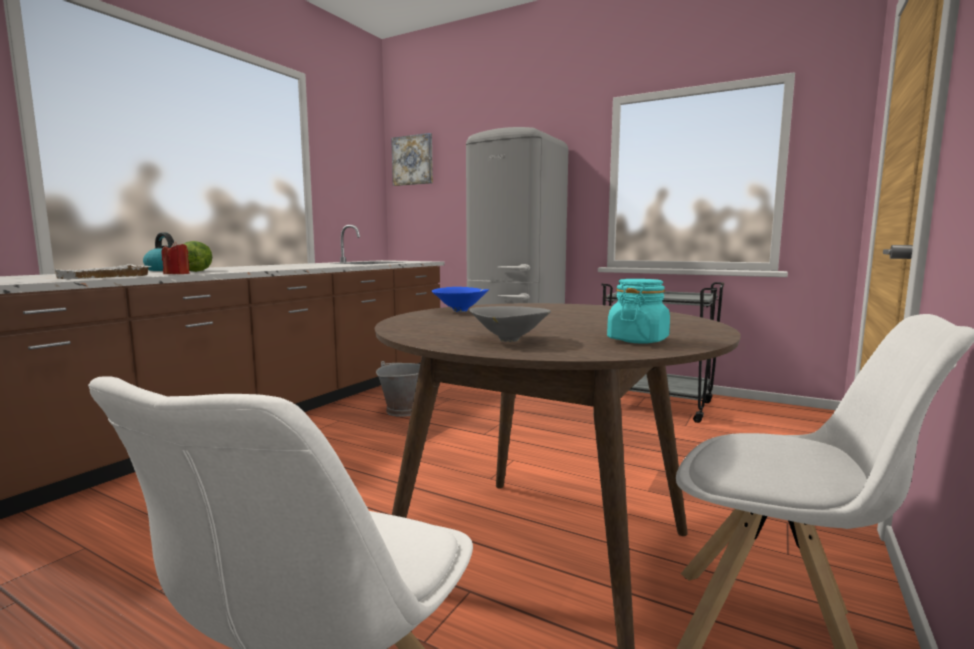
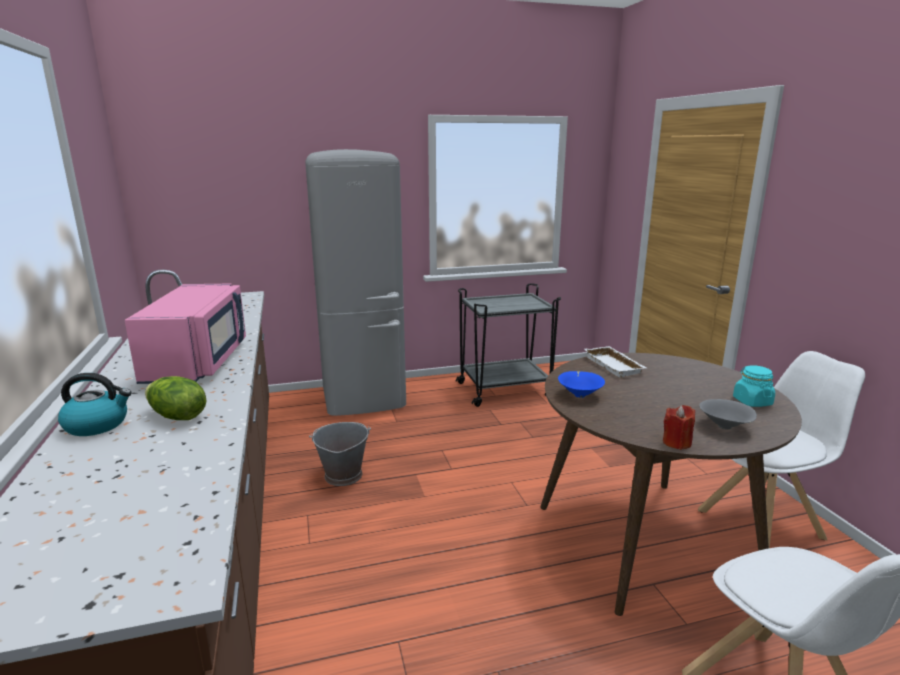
camera: 45 degrees left, 10 degrees up
white tray [54,264,151,279] -> white tray moved to [585,346,647,378]
red candle [161,242,190,274] -> red candle moved to [663,405,695,450]
picture [391,133,433,186] -> none
none -> pink microwave [125,284,246,384]

